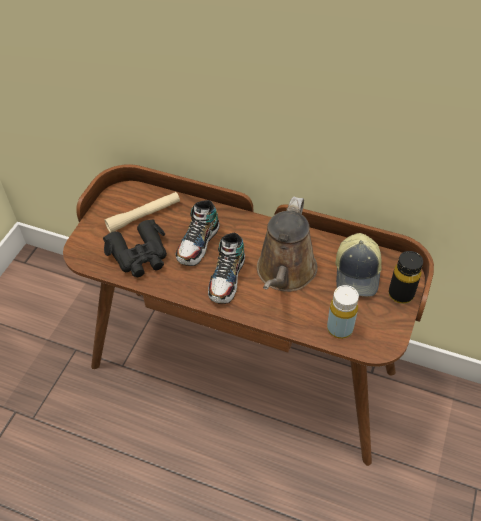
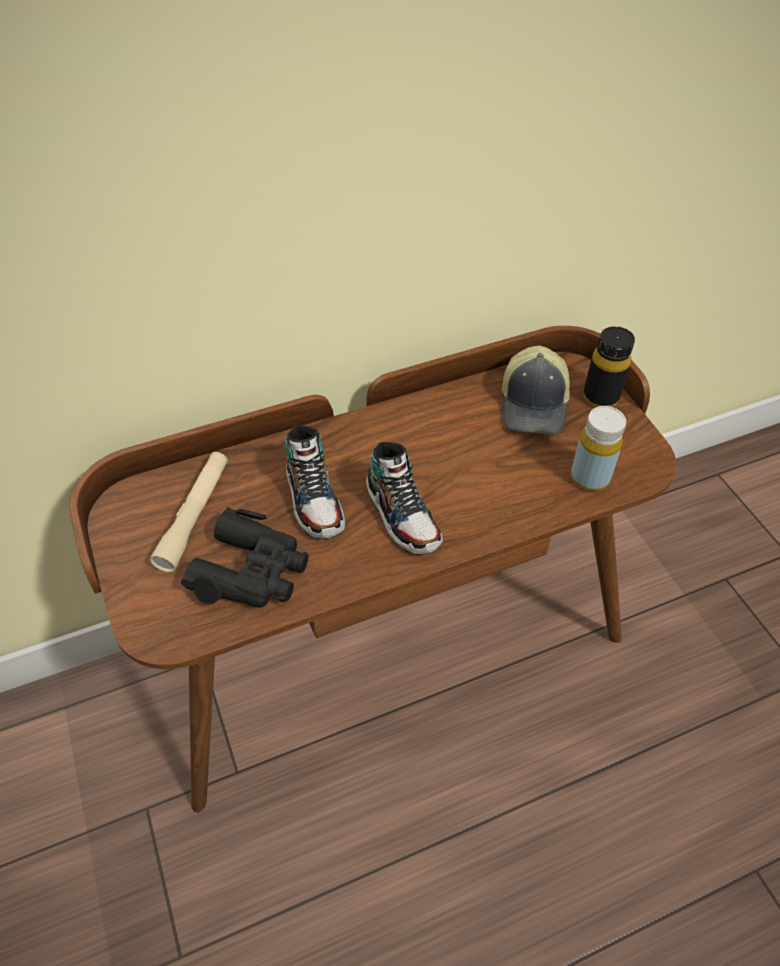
camera: 45 degrees left, 0 degrees up
brown watering can [257,197,318,292] -> none
cap [336,233,382,297] -> cap turned 45 degrees clockwise [502,346,570,435]

